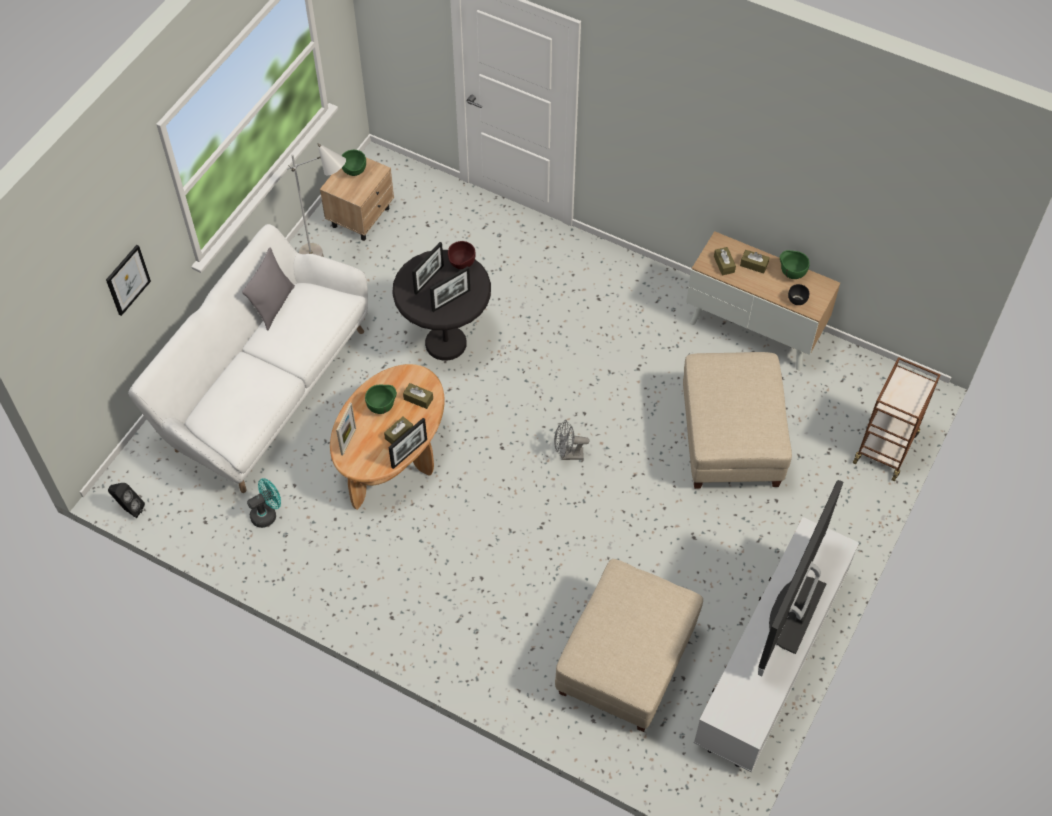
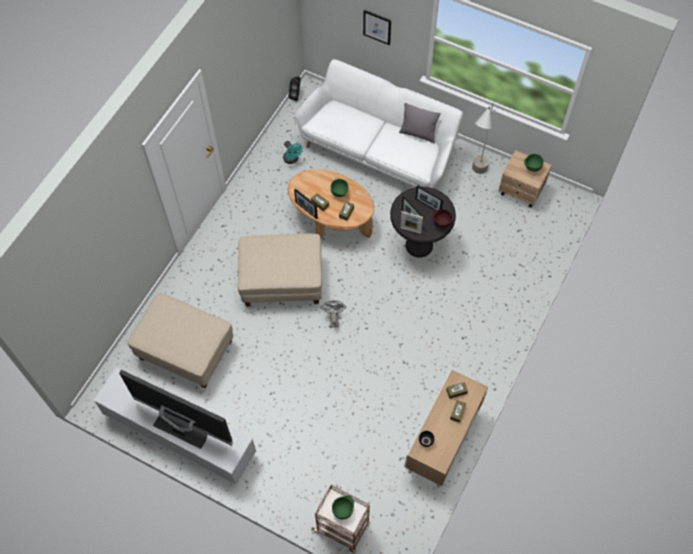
camera: 90 degrees right, 5 degrees up
picture frame [336,403,356,456] -> picture frame moved to [400,211,423,234]
beige ottoman [683,352,792,489] -> beige ottoman moved to [238,234,322,307]
green bowl [780,250,810,279] -> green bowl moved to [332,495,354,519]

